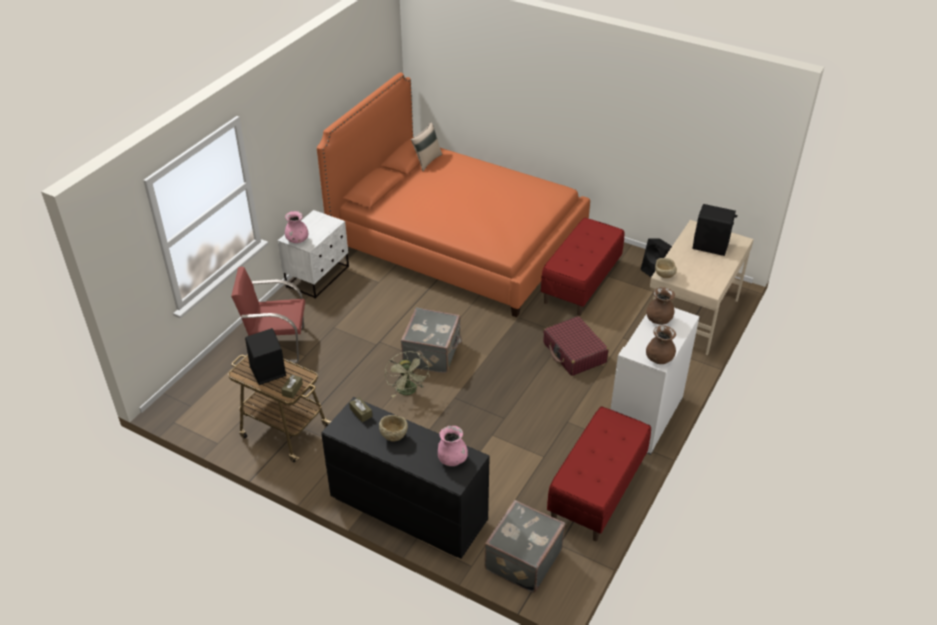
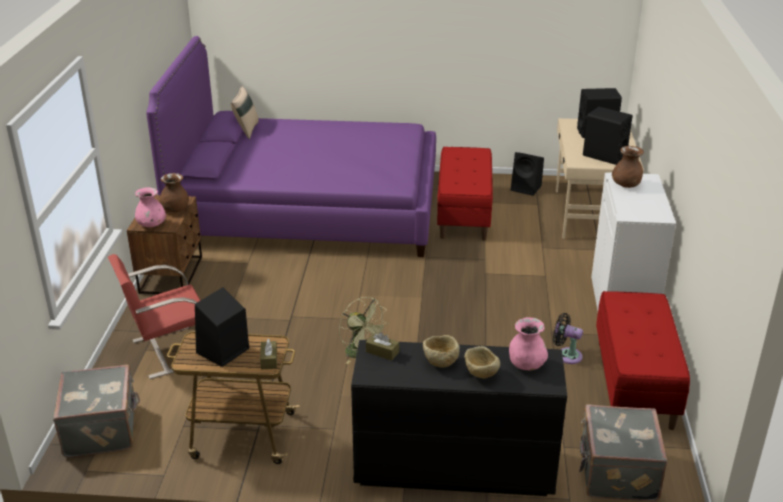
camera: 25 degrees left, 10 degrees down
white nightstand [278,210,349,299] -> brown nightstand [127,195,202,294]
orange bed [317,72,590,317] -> purple bed [146,36,436,257]
grey suitcase [401,307,462,373] -> grey suitcase moved to [53,365,140,457]
red suitcase [543,316,609,376] -> none
brown vase [646,325,676,364] -> brown vase moved to [159,173,189,212]
beige bowl [655,258,677,278] -> beige bowl moved to [464,346,500,378]
none -> black fan [553,313,583,364]
none -> black speaker [583,107,633,165]

